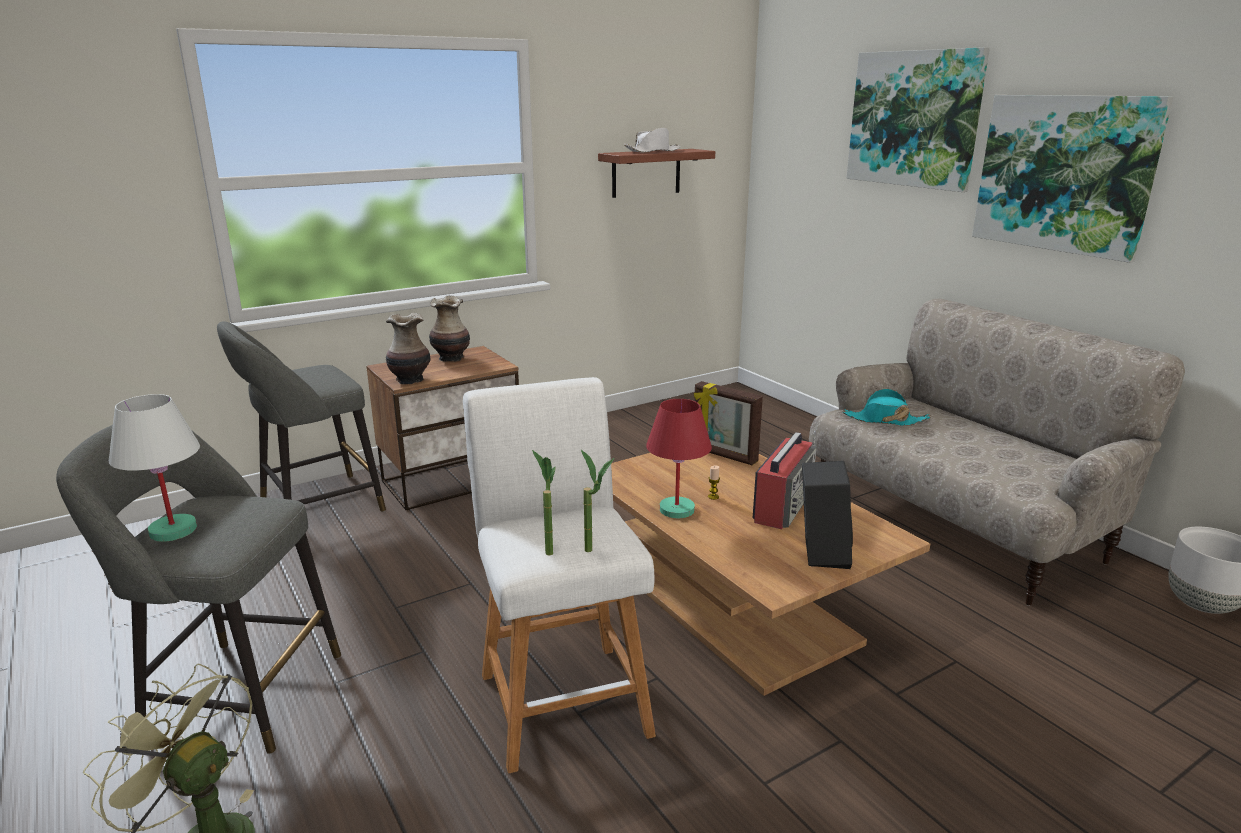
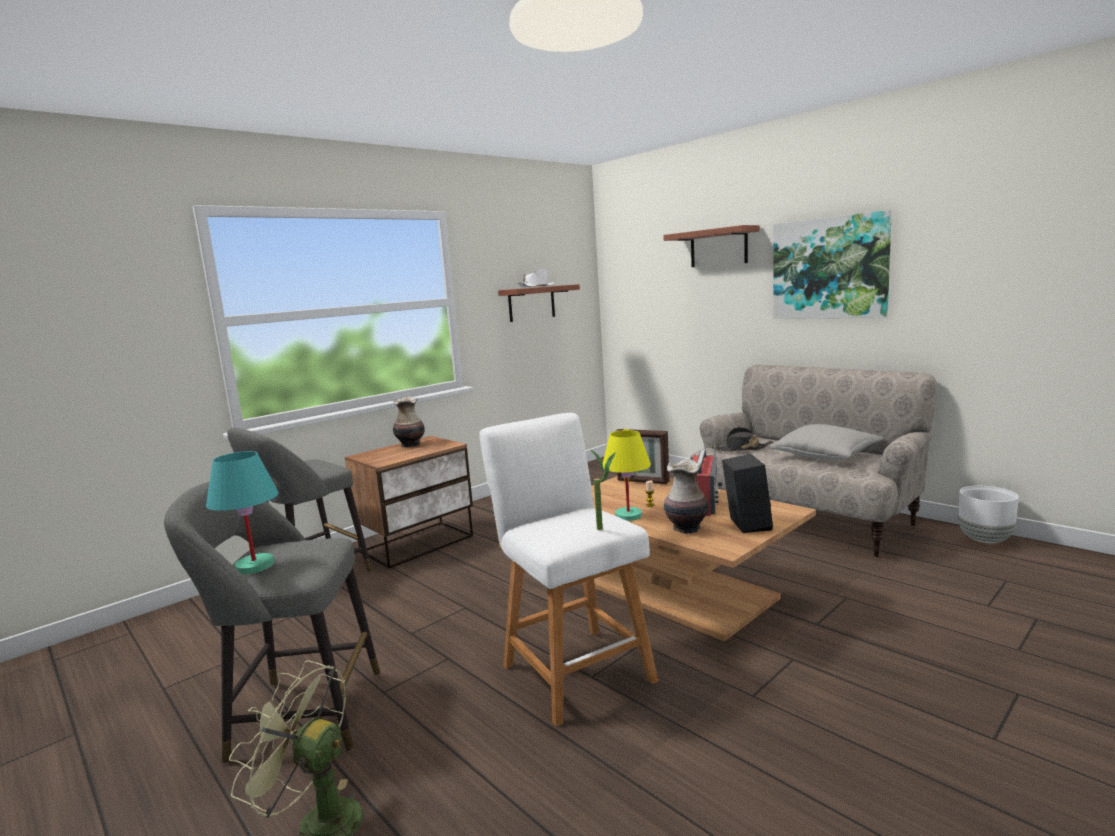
camera: 10 degrees left, 10 degrees down
white table lamp [109,394,200,542] -> turquoise table lamp [206,451,279,574]
vase [386,313,431,384] -> vase moved to [664,459,709,534]
potted plant [532,450,556,556] -> none
red table lamp [646,399,712,518] -> yellow table lamp [603,430,651,521]
turquoise hat [843,389,931,426] -> black hat [711,427,774,452]
picture [846,47,990,192] -> shelf [663,225,760,267]
none -> grey pillow [770,424,884,460]

